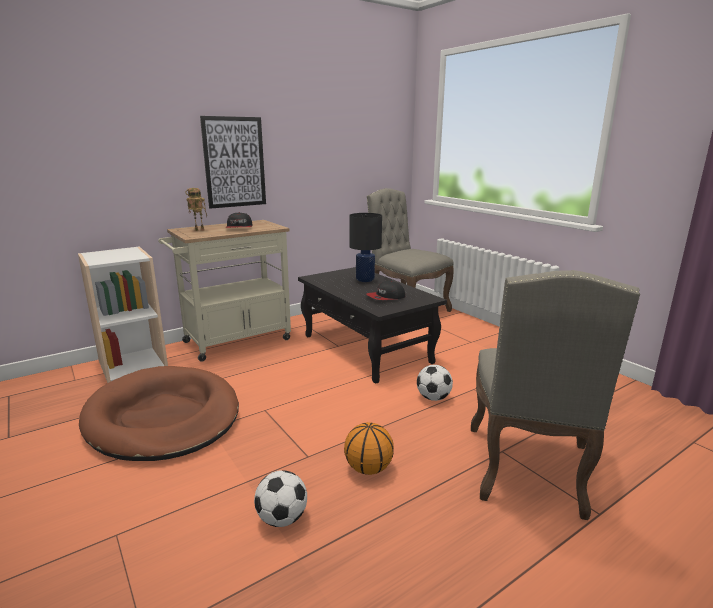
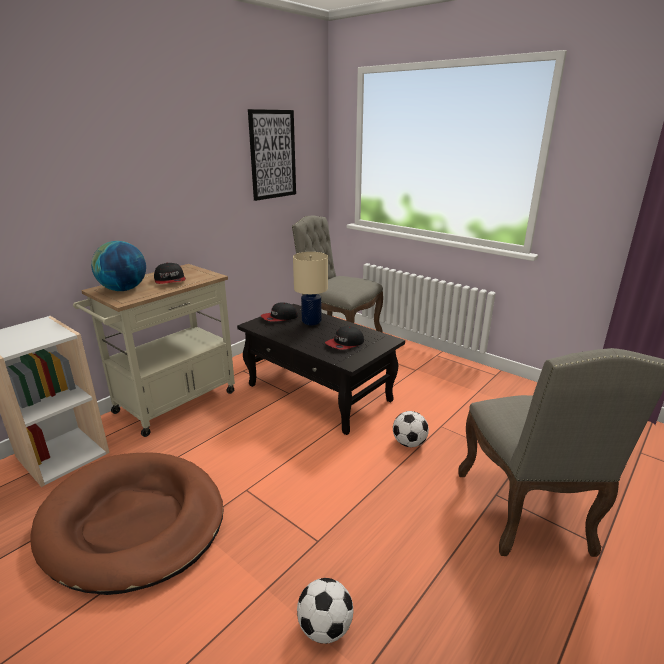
camera: 15 degrees left, 5 degrees up
toy robot [185,188,207,231] -> globe [91,241,146,291]
picture [200,116,266,209] -> picture moved to [248,109,296,201]
basketball [344,422,394,475] -> none
black table lamp [349,213,382,282] -> beige table lamp [293,252,328,325]
none -> cap [261,302,298,322]

